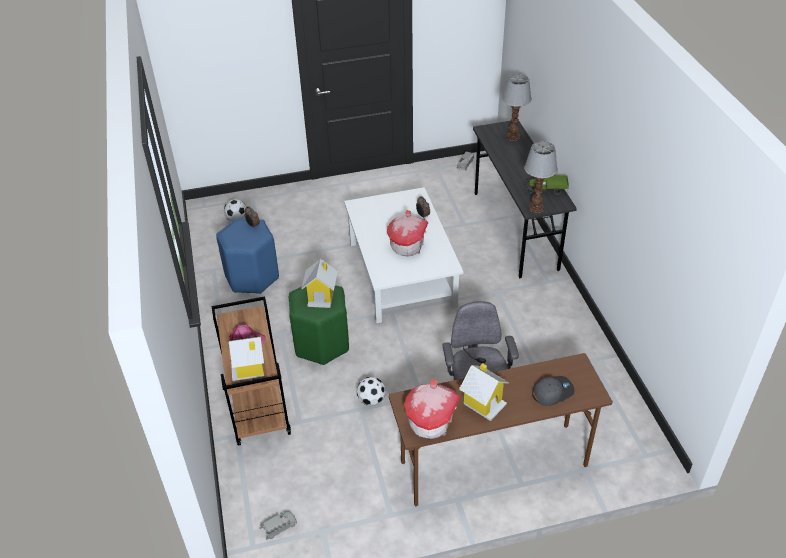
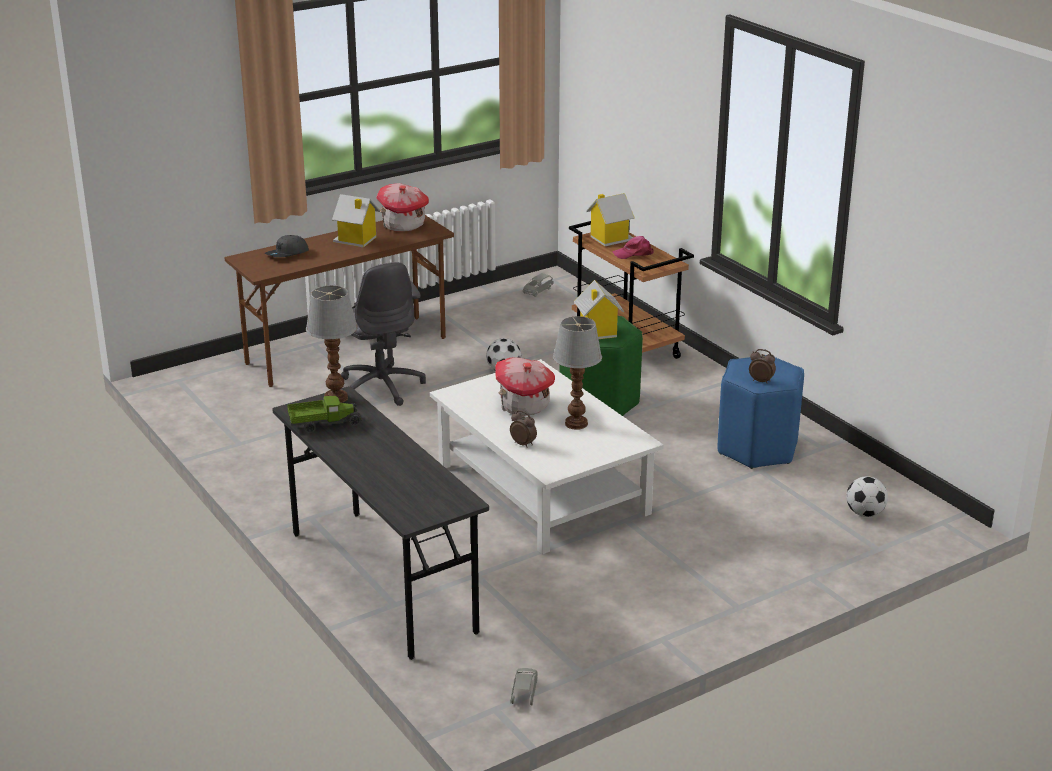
camera: 160 degrees right, 15 degrees down
table lamp [502,74,532,141] -> table lamp moved to [553,316,602,430]

